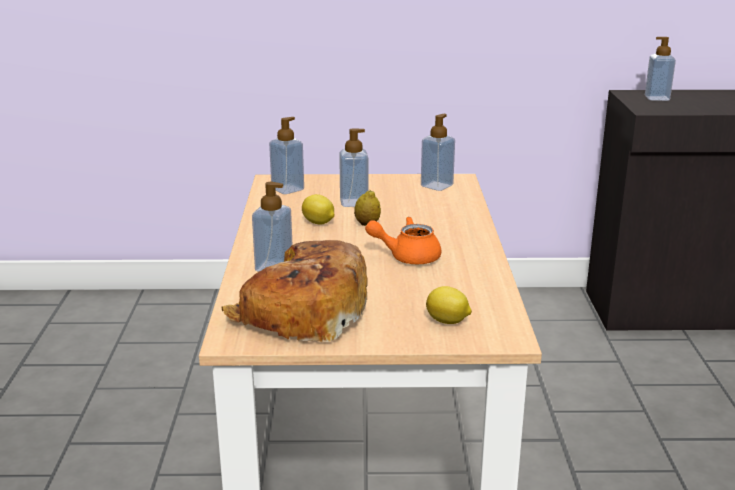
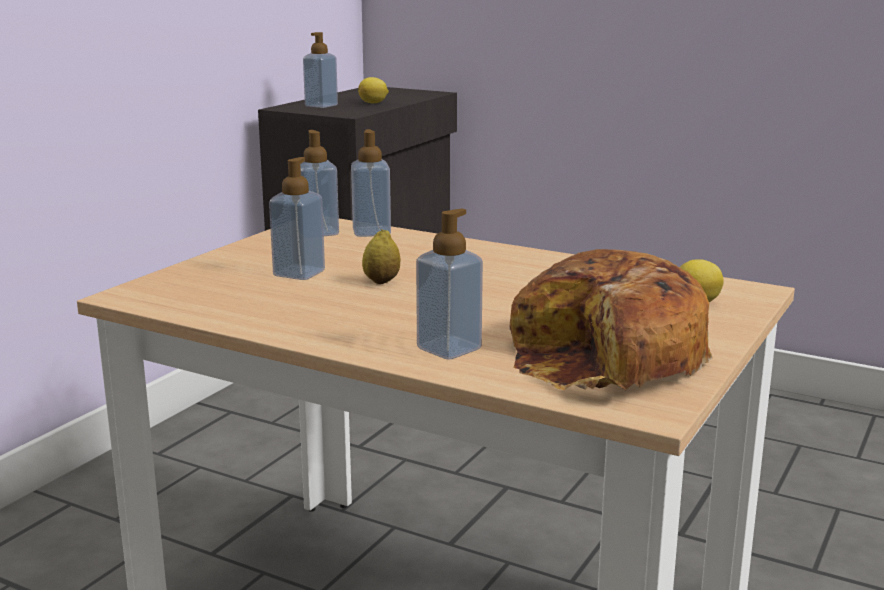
camera: 60 degrees left, 5 degrees down
soap dispenser [269,117,304,194] -> soap dispenser moved to [351,129,391,237]
lemon [302,194,334,224] -> lemon moved to [358,77,389,103]
orange teapot [365,217,441,264] -> none

